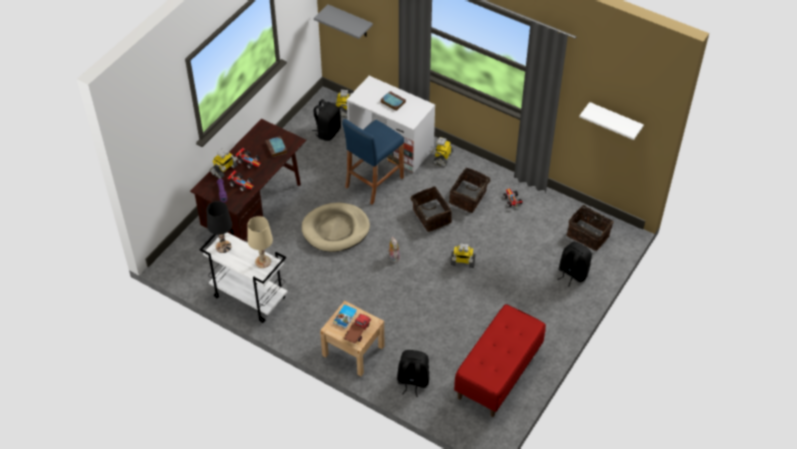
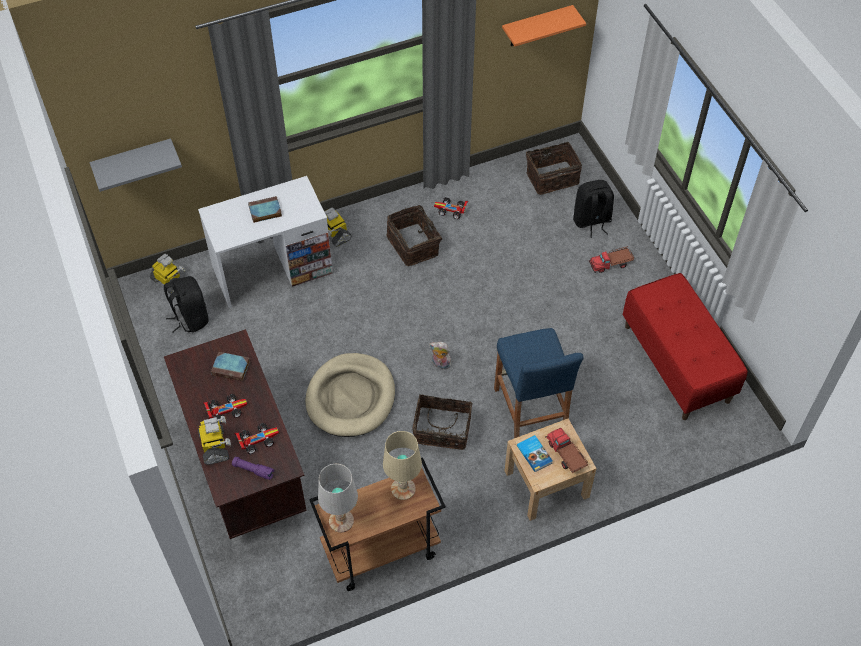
camera: 55 degrees left, 5 degrees up
white cart [199,229,287,323] -> brown cart [309,457,446,591]
black table lamp [207,201,232,253] -> white table lamp [318,464,358,532]
blue stool [342,119,404,205] -> blue stool moved to [494,328,584,438]
black backpack [397,350,429,397] -> none
basket [411,186,452,232] -> basket moved to [412,394,472,450]
toy robot [450,243,476,268] -> none
white shelf [579,102,644,140] -> orange shelf [502,5,586,47]
none -> toy truck [589,246,634,273]

